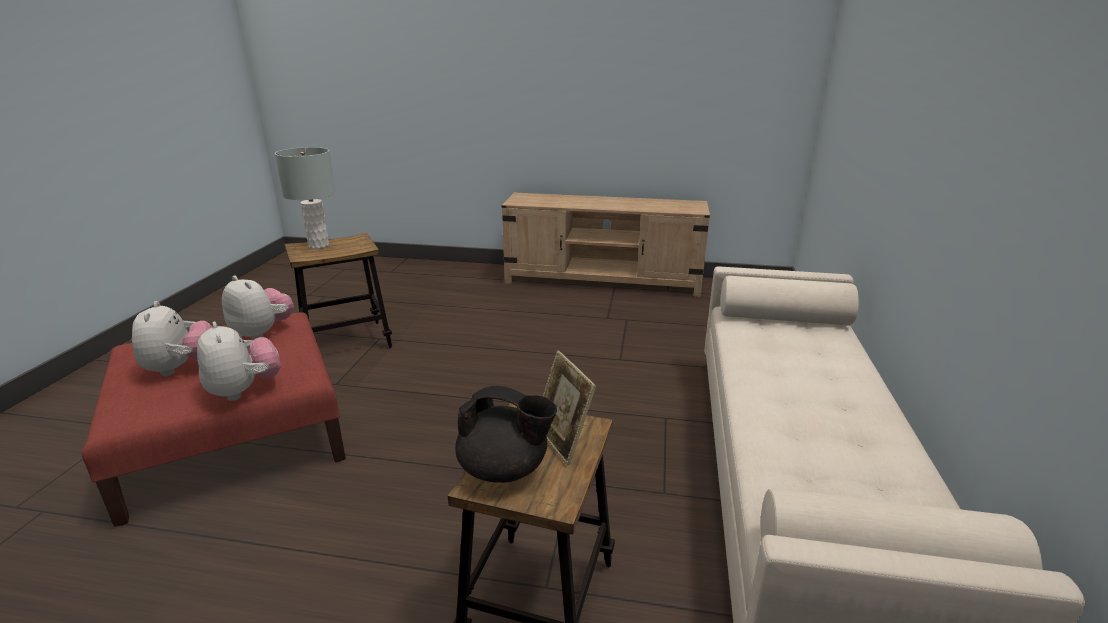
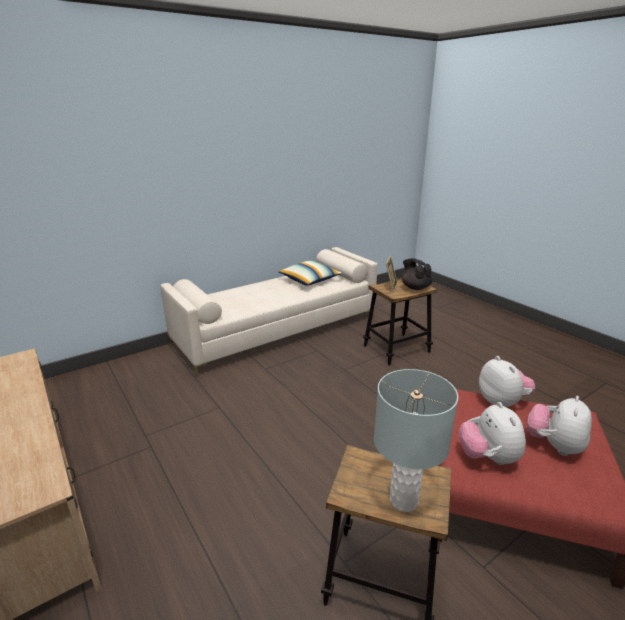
camera: 135 degrees left, 0 degrees up
plush toy [197,321,281,401] -> plush toy turned 150 degrees clockwise [479,356,535,407]
none -> pillow [278,260,342,286]

